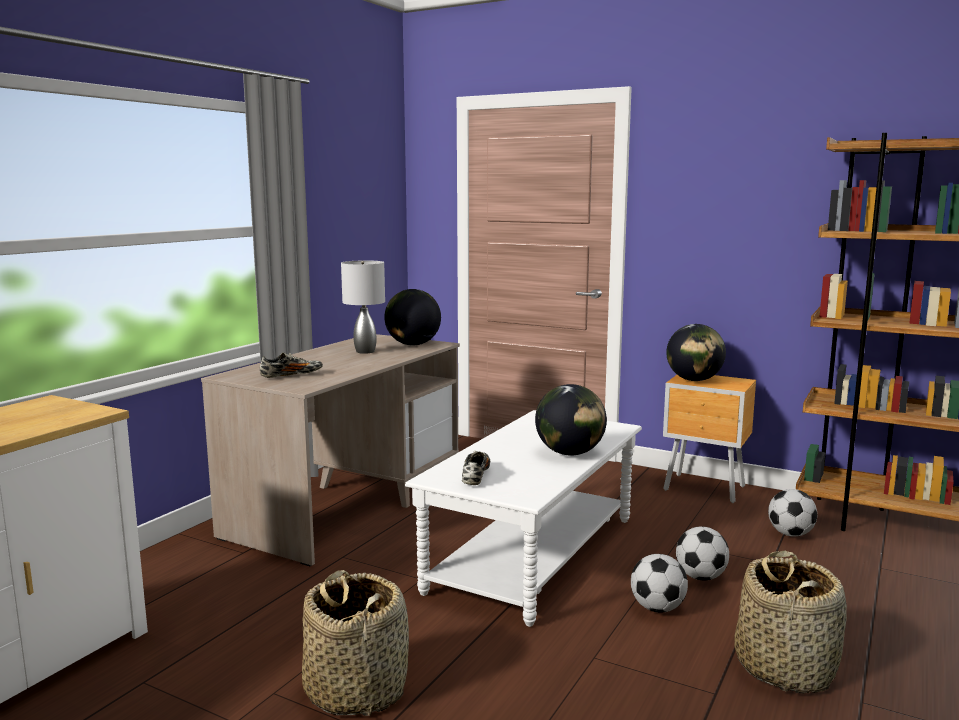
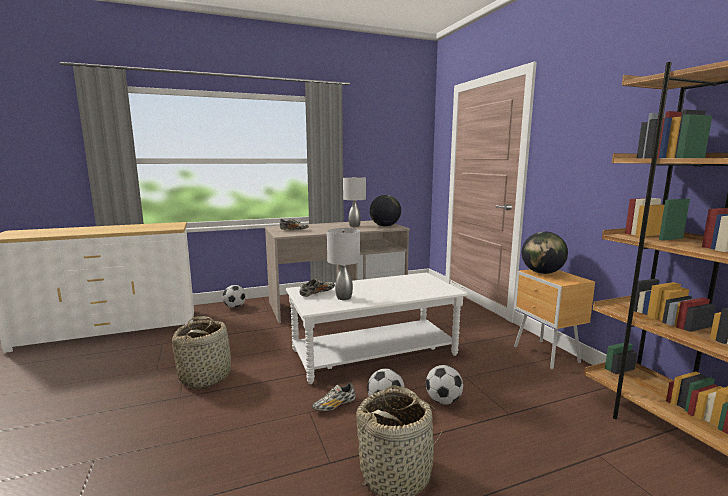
camera: 40 degrees right, 0 degrees up
globe [535,384,607,455] -> none
football [768,489,817,537] -> football moved to [223,285,246,308]
none -> shoe [312,383,356,411]
none -> grey table lamp [327,228,360,300]

